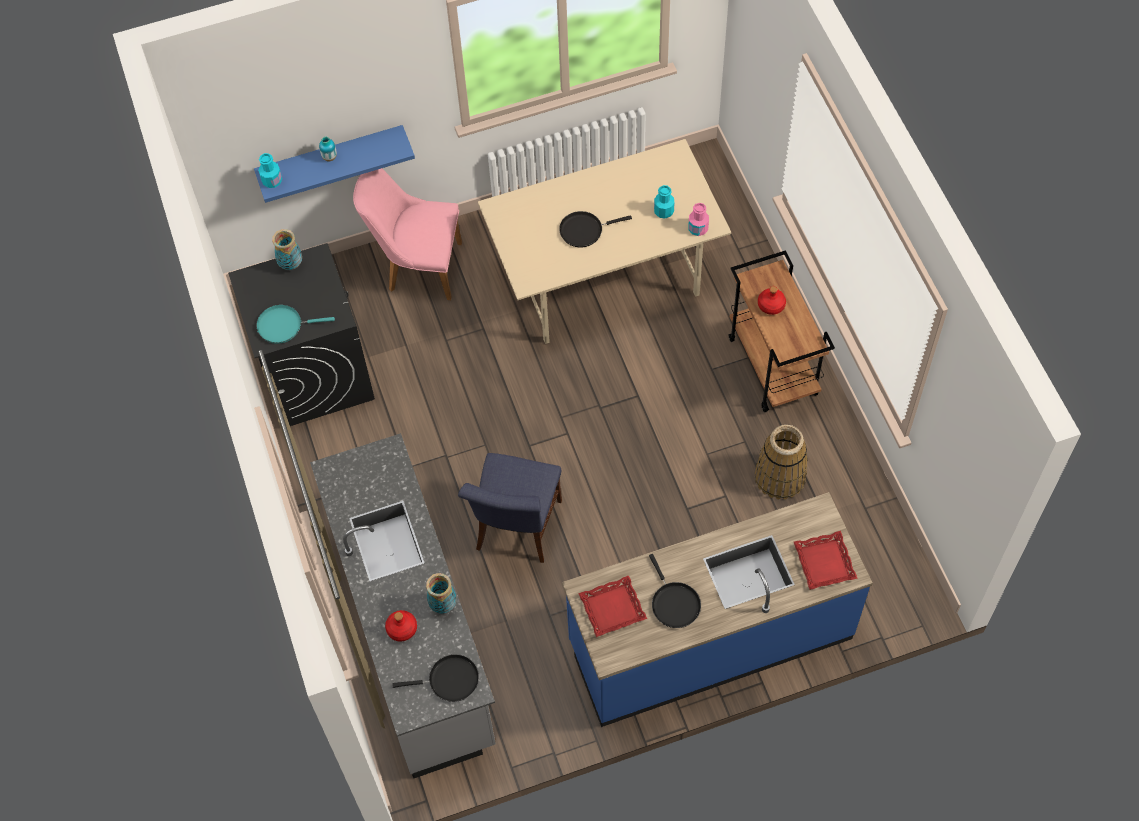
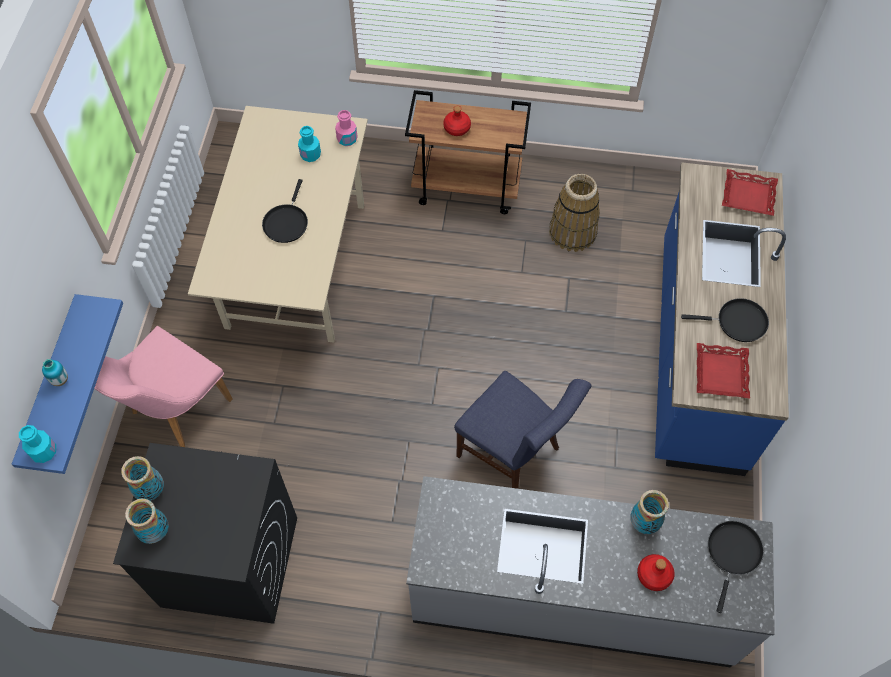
camera: 65 degrees left, 0 degrees up
turquoise frying pan [256,305,335,344] -> none
none -> vase [125,499,169,544]

